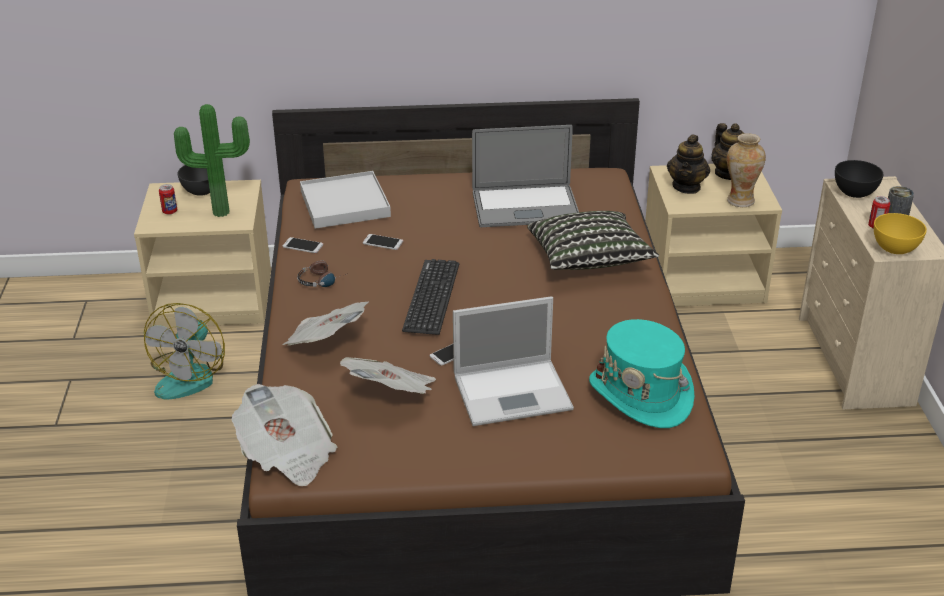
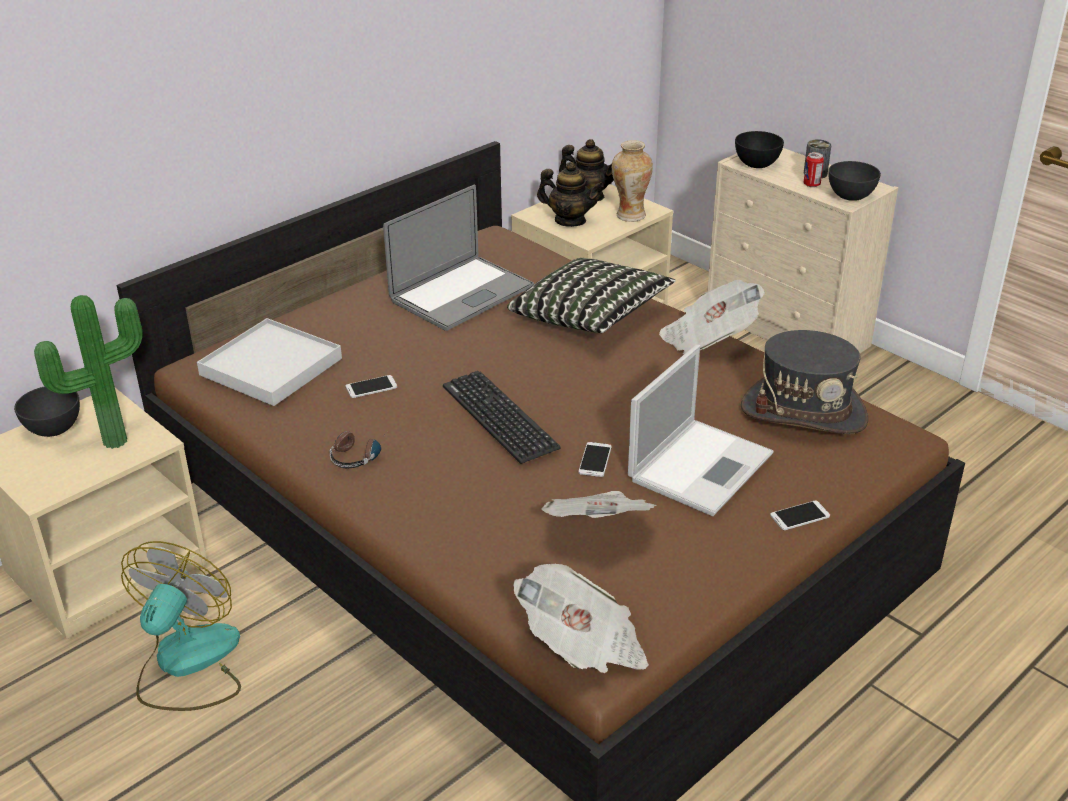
camera: 40 degrees left, 0 degrees up
fan [144,303,225,399] -> fan turned 135 degrees counterclockwise [121,541,241,711]
can [159,184,177,215] -> none
phone [283,237,323,253] -> phone moved to [770,500,830,530]
newspaper [283,301,369,345] -> newspaper moved to [659,279,765,355]
turquoise hat [589,319,694,428] -> grey hat [741,330,868,434]
teapot [667,135,710,194] -> teapot turned 45 degrees counterclockwise [537,162,603,227]
yellow bowl [874,213,927,254] -> grey bowl [828,161,881,201]

